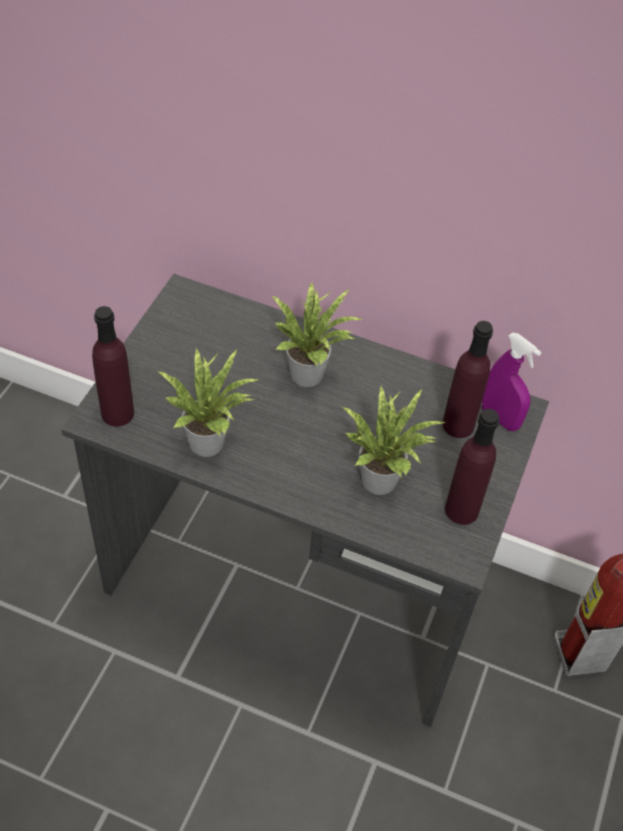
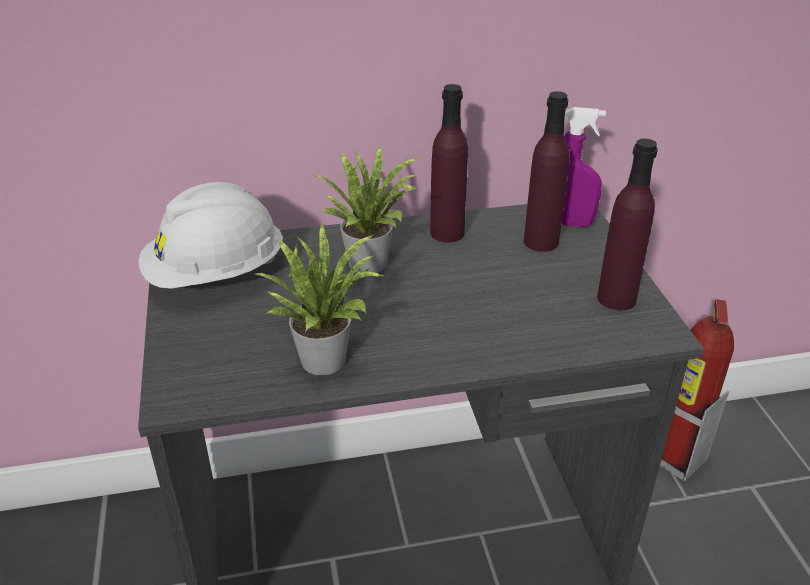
camera: 30 degrees left, 15 degrees down
purple bottle [92,306,134,426] -> purple bottle moved to [430,84,468,243]
potted plant [343,384,446,495] -> none
none -> white hard hat [139,182,284,289]

